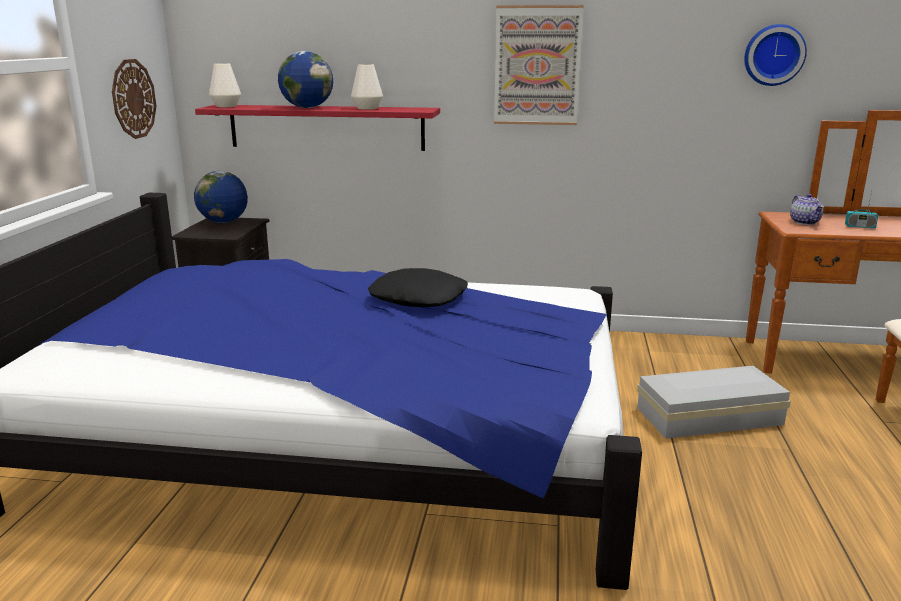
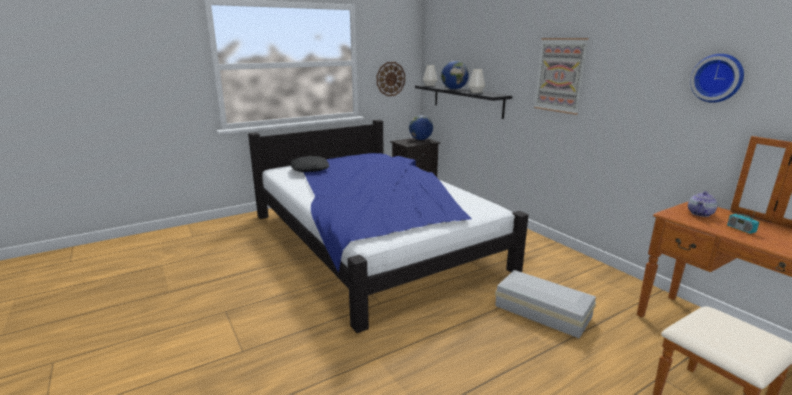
camera: 50 degrees right, 0 degrees up
red shelf [195,105,440,151] -> black shelf [415,85,512,119]
black pillow [368,268,468,307] -> black pillow moved to [291,156,329,172]

